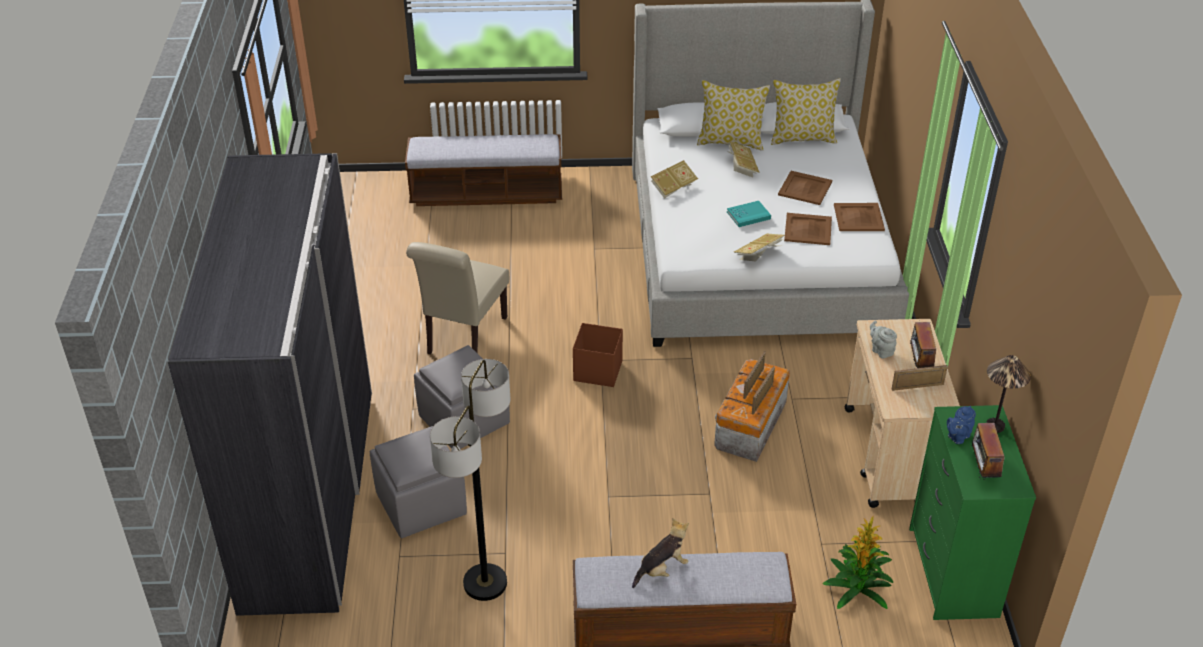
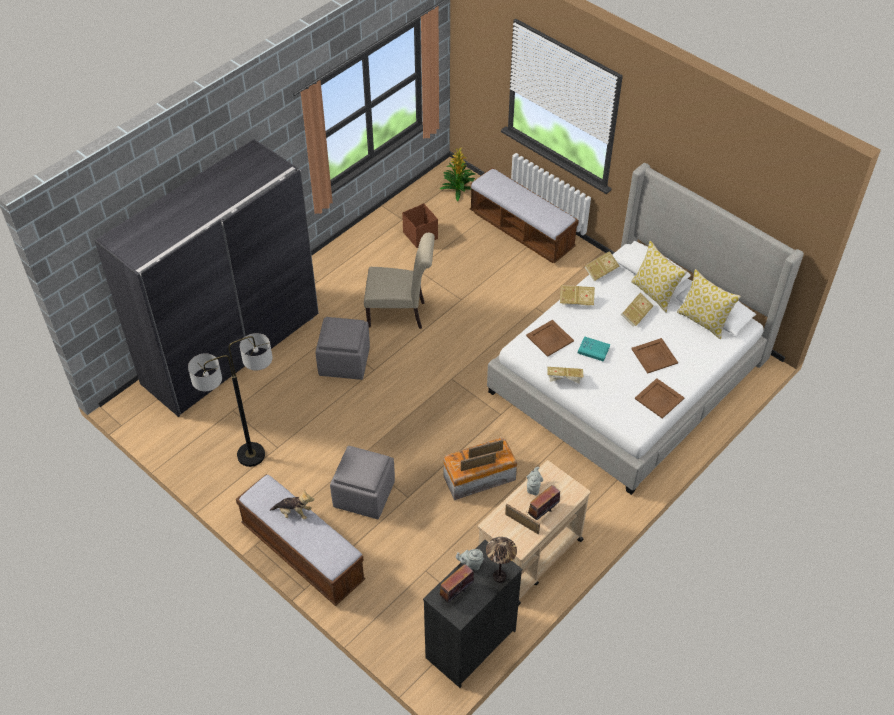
camera: 45 degrees right, 10 degrees up
grey ottoman [370,426,467,538] -> grey ottoman moved to [330,446,395,519]
beige chair [406,242,509,354] -> beige chair turned 150 degrees counterclockwise [364,233,435,329]
brown storage box [573,323,623,387] -> brown storage box moved to [402,203,438,248]
brown tray [784,213,832,245] -> brown tray moved to [526,320,574,357]
potted plant [822,515,893,609] -> potted plant moved to [440,148,475,202]
green dresser [909,405,1036,620] -> black dresser [423,540,522,688]
blue teapot [947,406,976,444] -> grey teapot [456,549,484,571]
none -> book [585,251,619,281]

